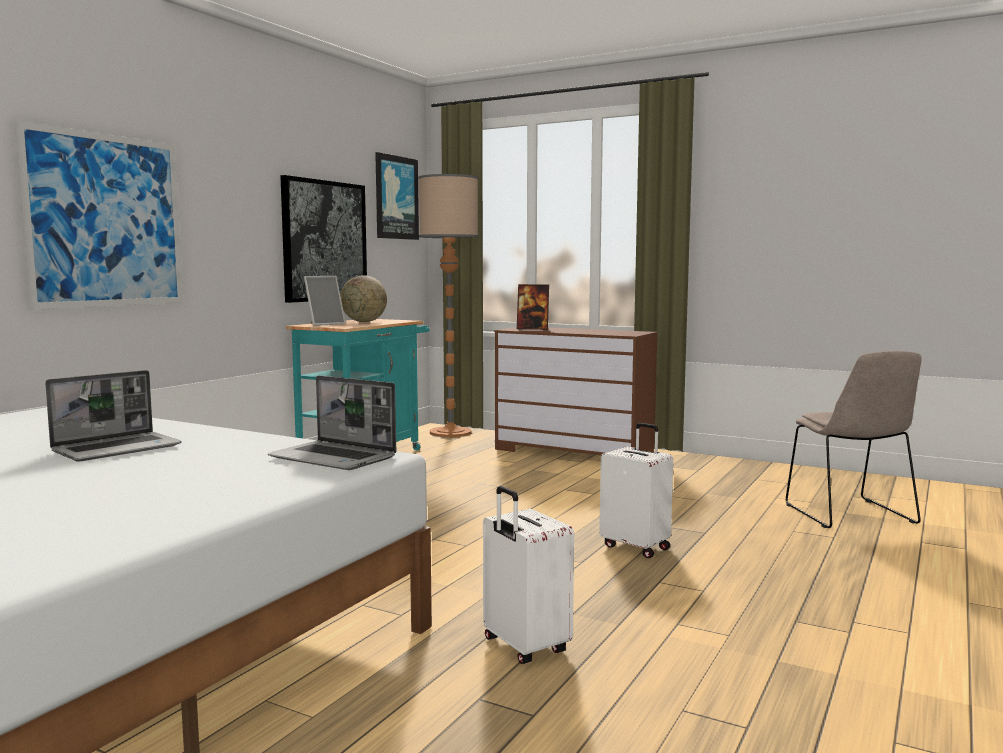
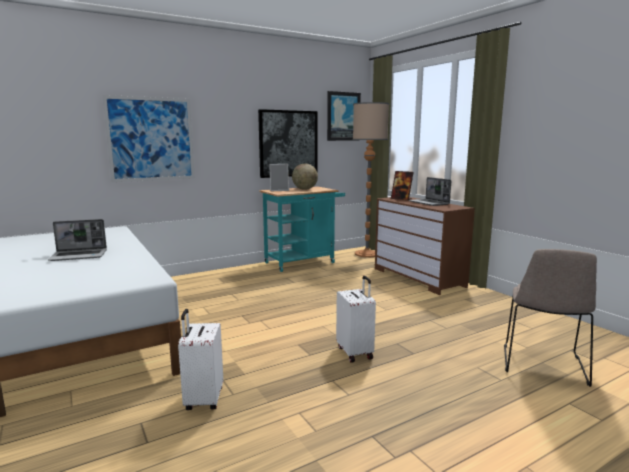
camera: 30 degrees right, 5 degrees up
laptop [268,376,396,470] -> laptop moved to [409,177,451,206]

